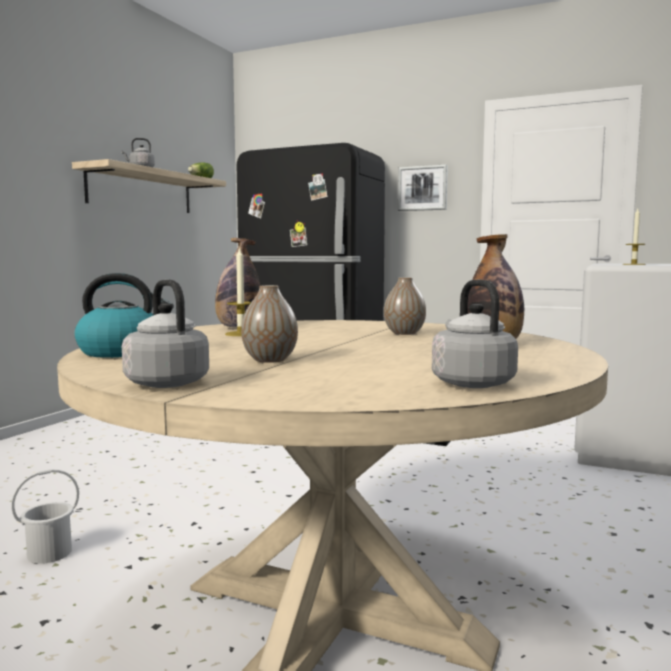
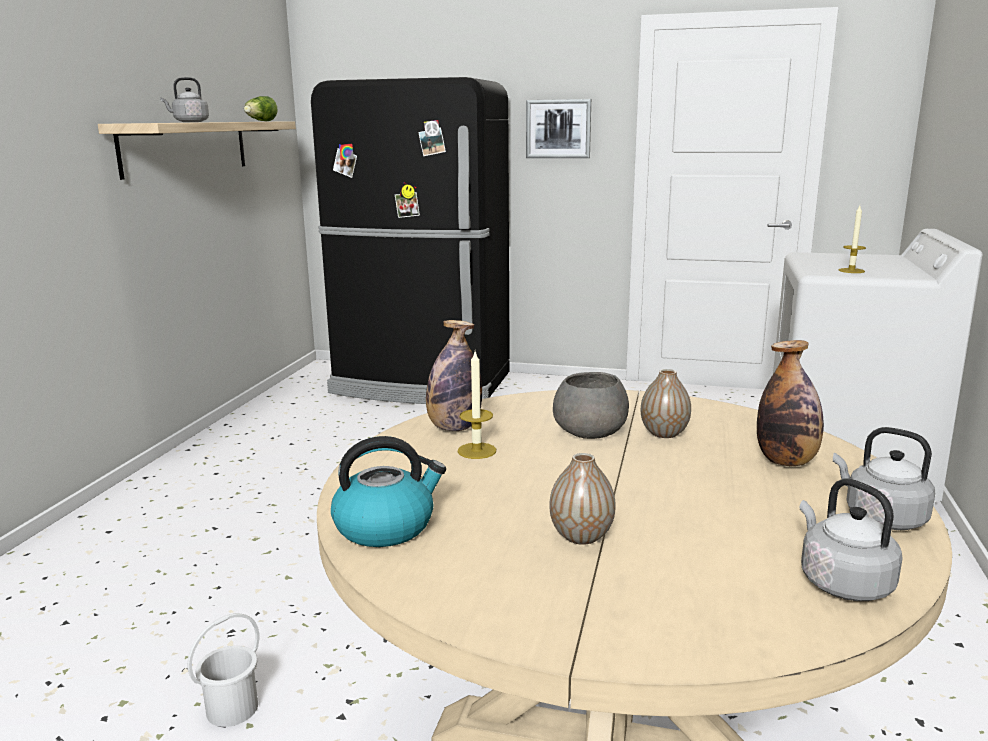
camera: 10 degrees left, 10 degrees up
grey kettle [122,279,209,388] -> grey kettle moved to [833,427,935,530]
none -> grey bowl [553,372,629,439]

